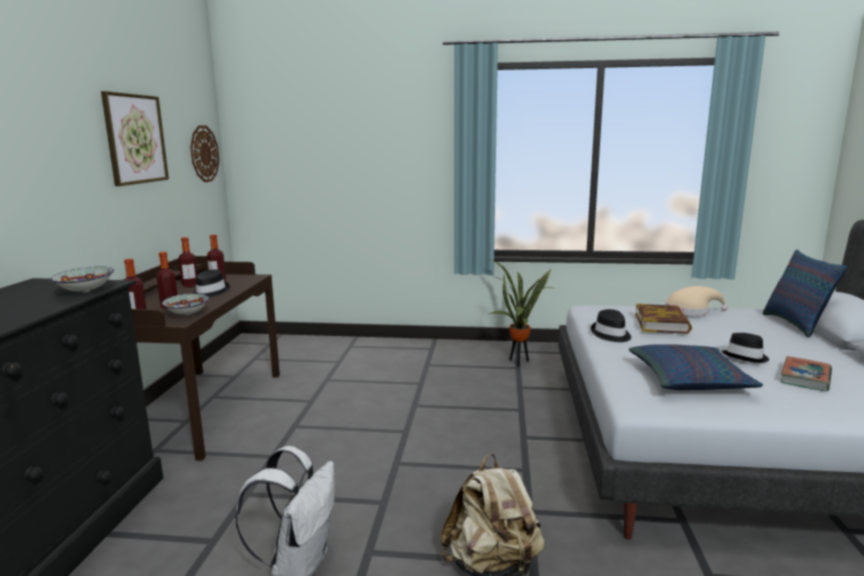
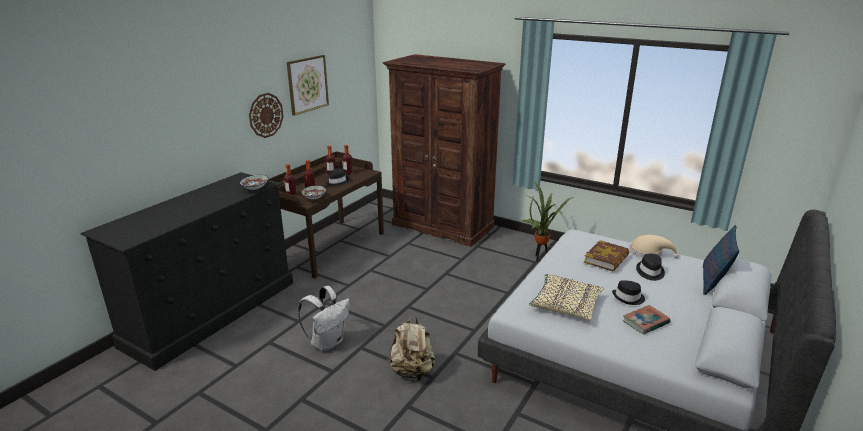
camera: 25 degrees right, 10 degrees up
wall clock [190,125,219,182] -> wall clock moved to [249,93,283,138]
black hat [591,309,631,342] -> black hat moved to [636,254,665,281]
blue pillow [629,344,763,390] -> beige pillow [529,274,604,320]
none -> brown wardrobe [383,54,505,247]

